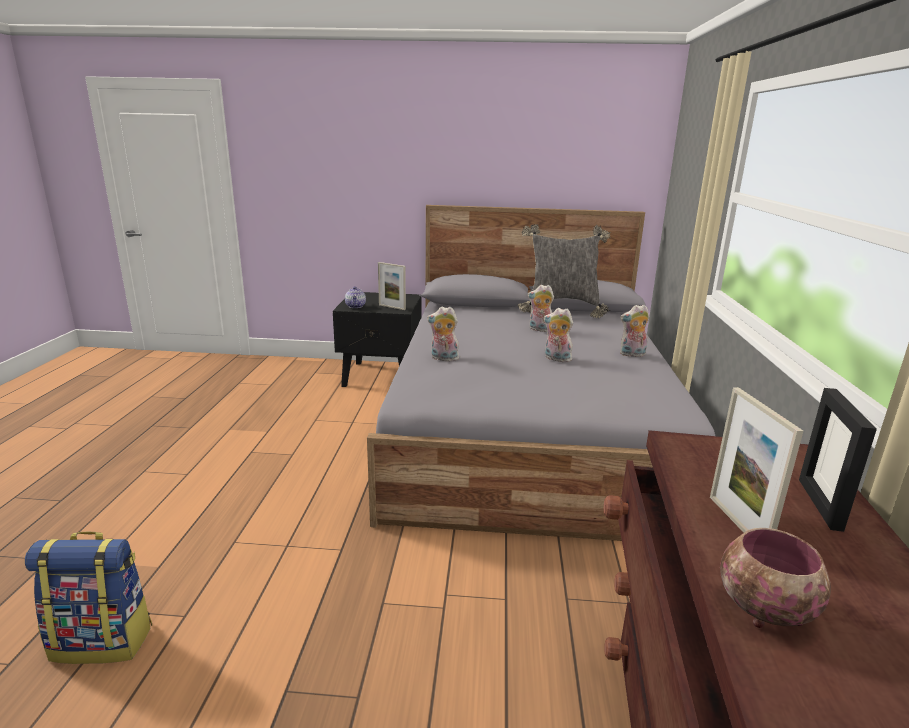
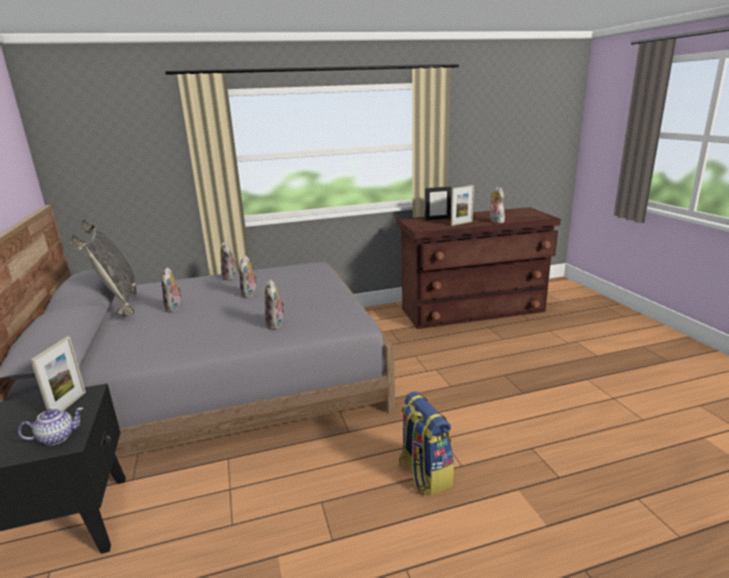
camera: 110 degrees left, 0 degrees up
backpack [25,532,152,664] -> backpack moved to [399,391,454,496]
bowl [720,528,831,628] -> plush toy [490,187,505,223]

